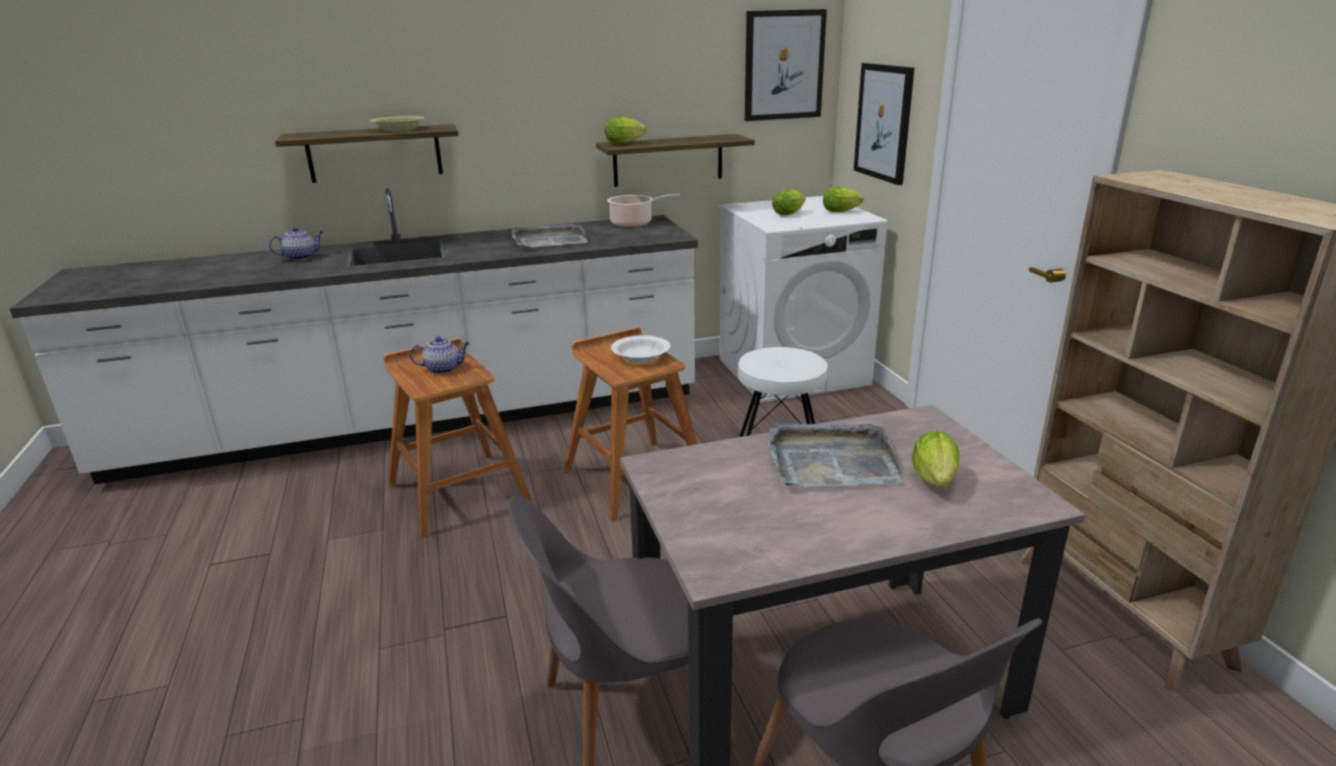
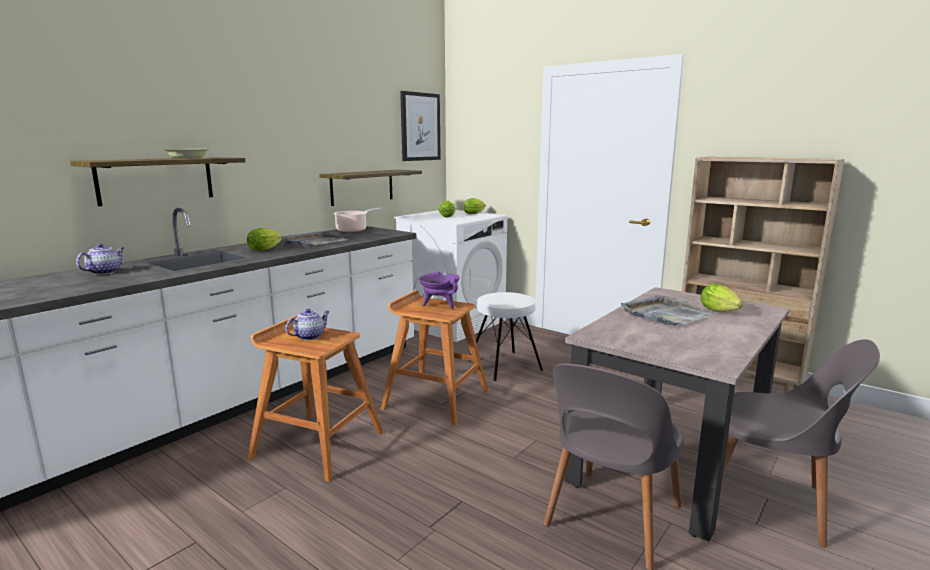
camera: 35 degrees left, 10 degrees down
lettuce [605,117,646,144] -> lettuce moved to [247,228,283,251]
white bowl [611,335,670,363] -> purple cooking pot [418,272,460,309]
picture [854,63,914,185] -> none

